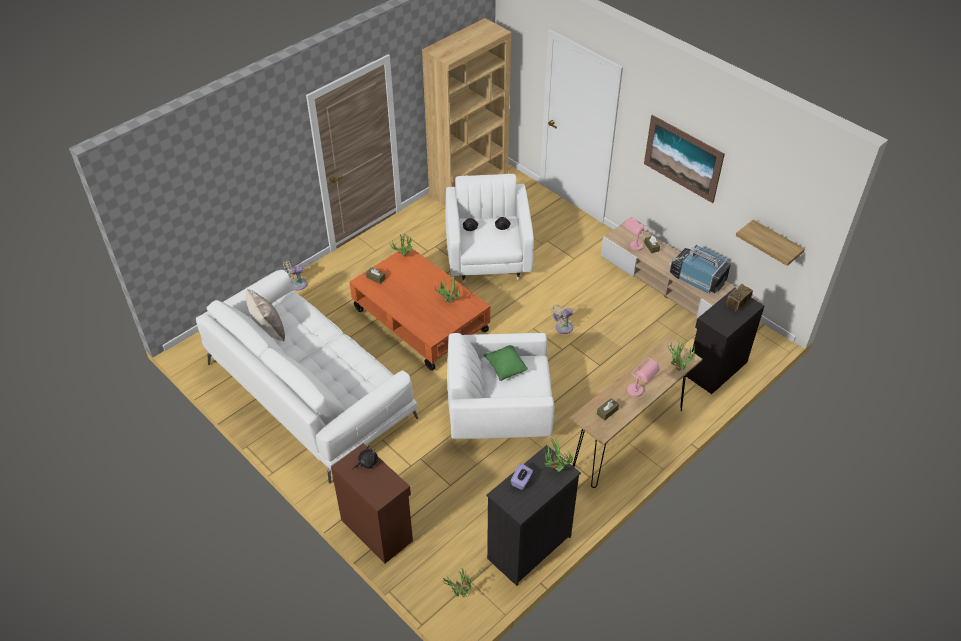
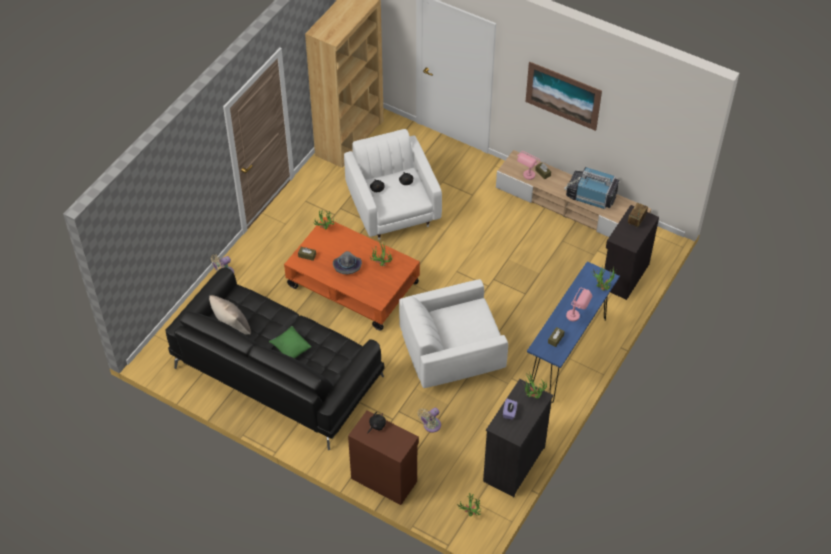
camera: 15 degrees left, 5 degrees up
white sofa [196,270,418,484] -> black sofa [165,267,385,450]
green pillow [483,345,528,381] -> green pillow moved to [269,326,311,359]
beige fan [551,305,573,334] -> beige fan moved to [418,407,441,433]
brown console table [570,336,702,488] -> blue console table [527,261,620,403]
shelf [736,219,805,266] -> none
none -> grey hat [333,251,362,275]

